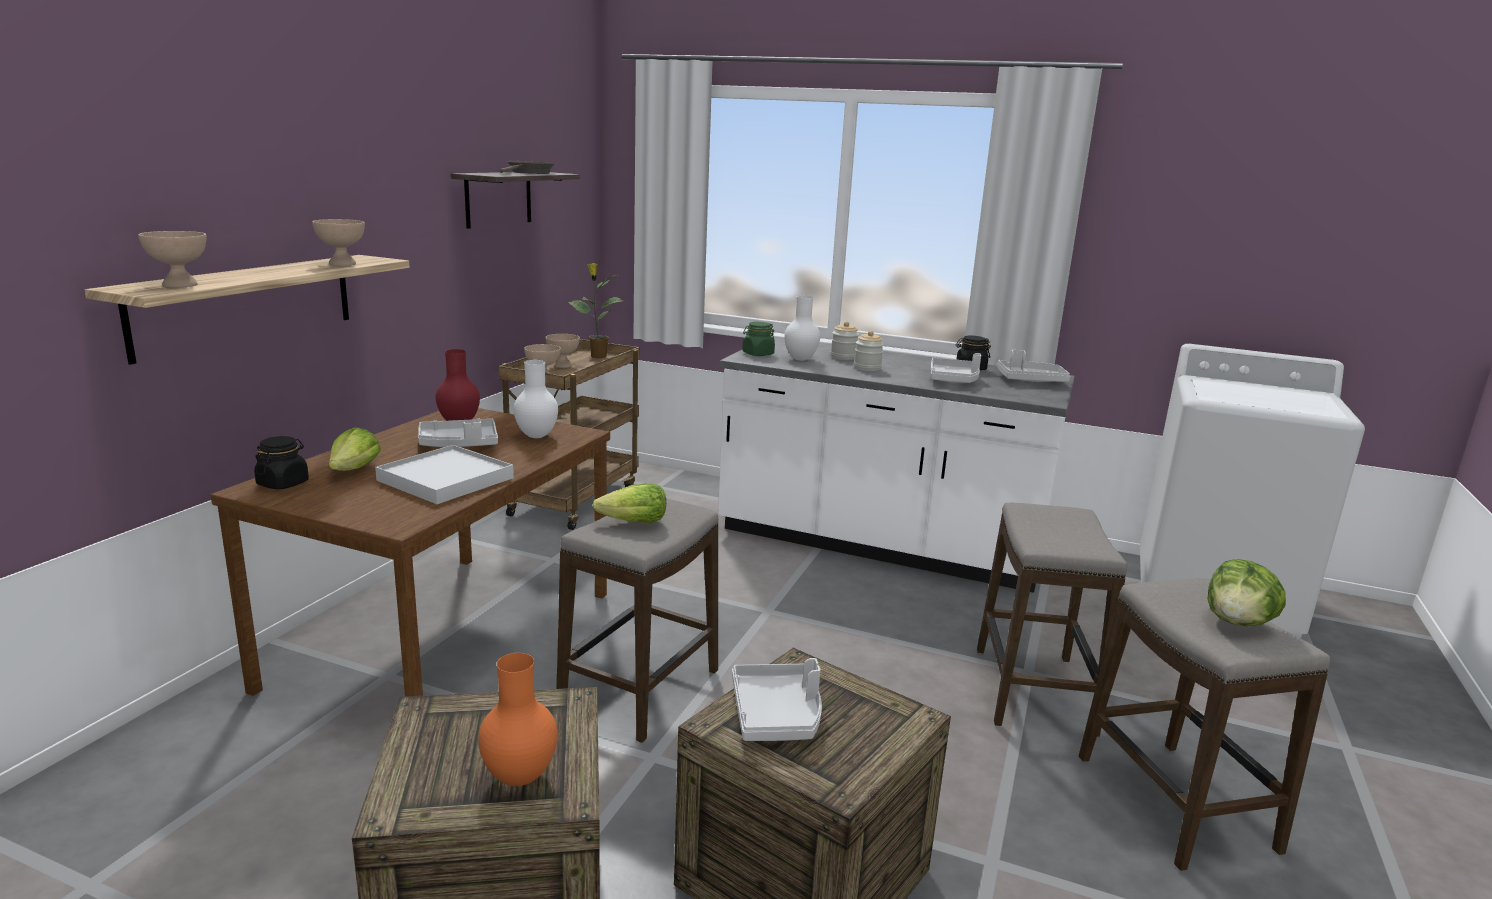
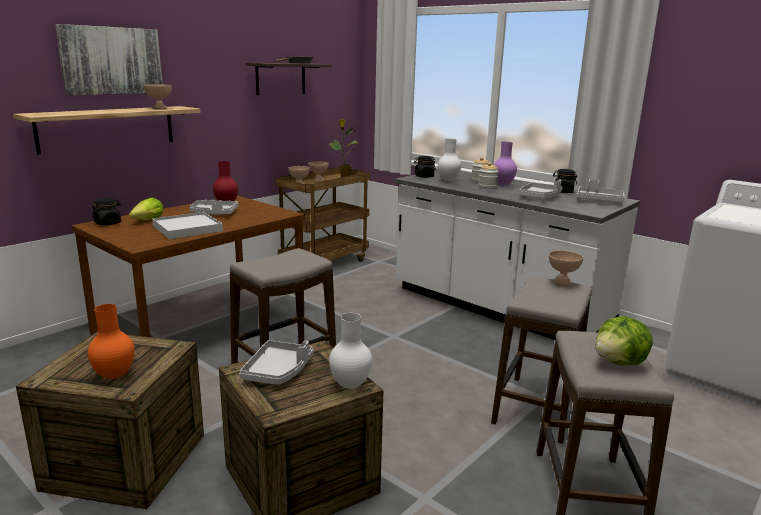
camera: 20 degrees right, 0 degrees up
beige bowl [138,231,206,287] -> beige bowl moved to [549,250,583,286]
white vase [514,360,558,438] -> white vase moved to [329,313,372,389]
lettuce [593,483,666,523] -> none
green jar [742,322,775,356] -> black jar [415,156,436,178]
none -> picture [55,24,163,96]
none -> purple vase [494,142,517,185]

